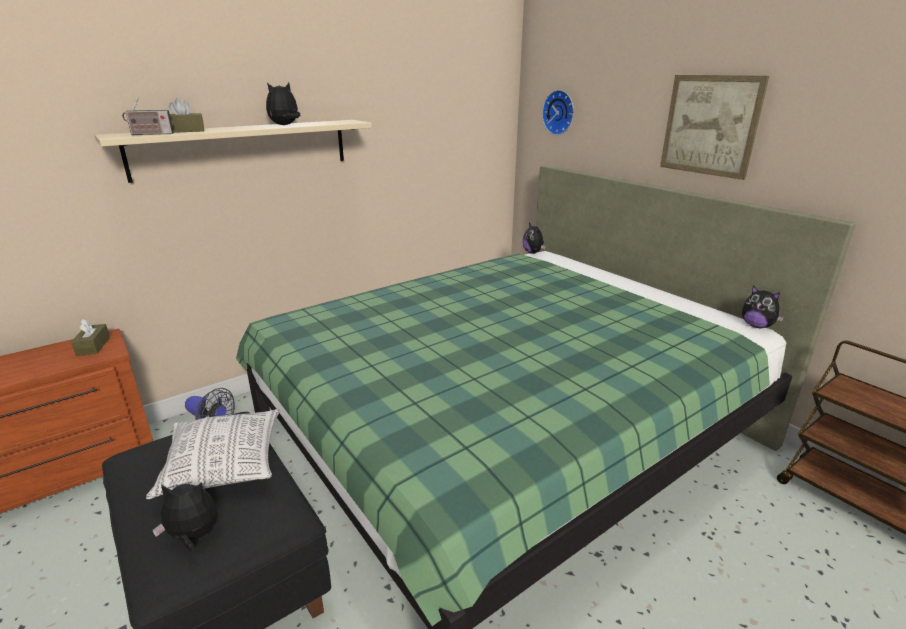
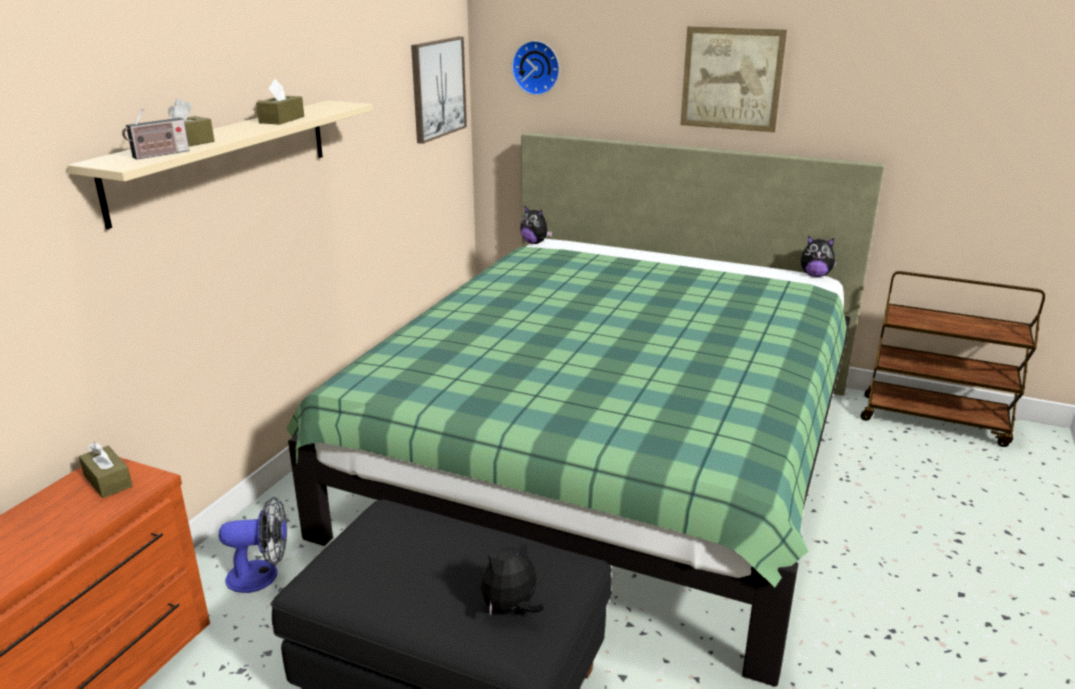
camera: 30 degrees left, 0 degrees up
pillow [146,409,280,499] -> none
plush toy [266,83,301,125] -> brown tissue box [256,79,304,125]
none -> picture [411,37,467,144]

